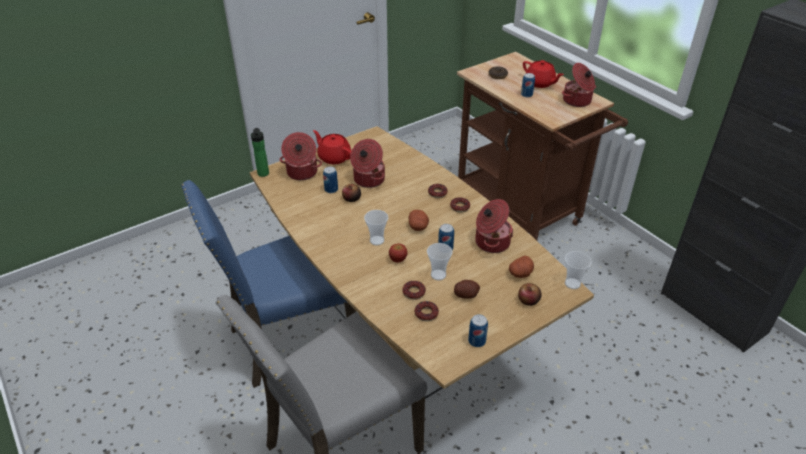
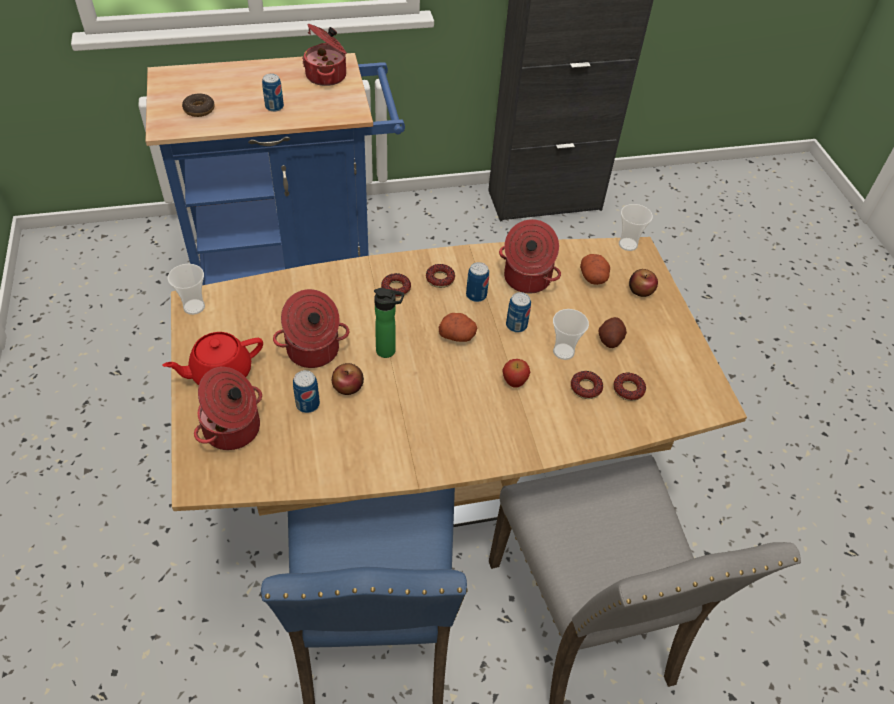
camera: 70 degrees left, 10 degrees up
bottle [251,128,269,177] -> bottle moved to [374,288,404,358]
cup [364,210,388,245] -> cup moved to [168,264,205,315]
brown cart [457,52,628,240] -> blue cart [146,53,405,285]
can [468,314,488,347] -> can moved to [466,262,489,302]
red teapot [523,60,564,88] -> none

